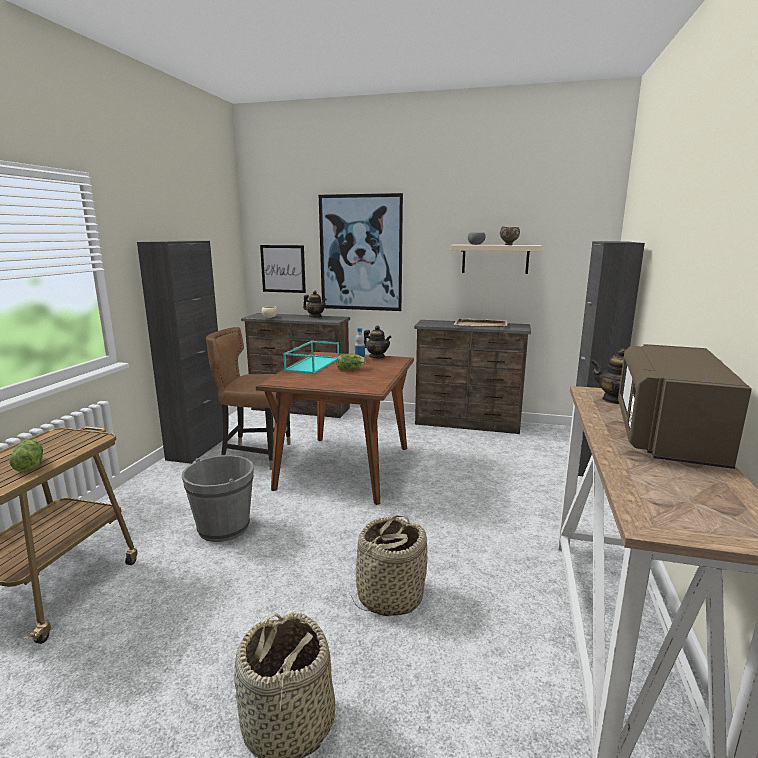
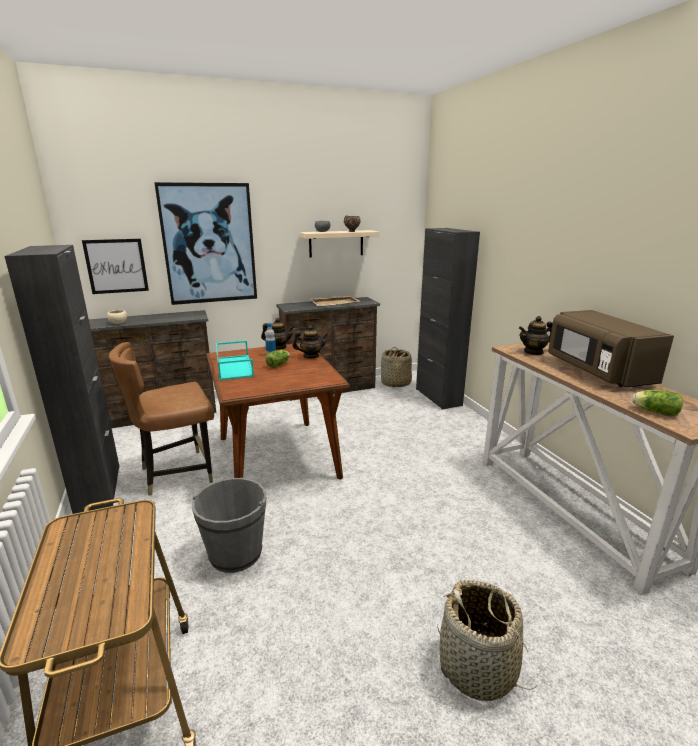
camera: 35 degrees left, 5 degrees up
lettuce [9,440,43,472] -> lettuce moved to [632,390,683,416]
teapot [303,291,327,318] -> teapot moved to [293,325,328,358]
basket [351,515,427,616] -> basket moved to [381,347,412,387]

